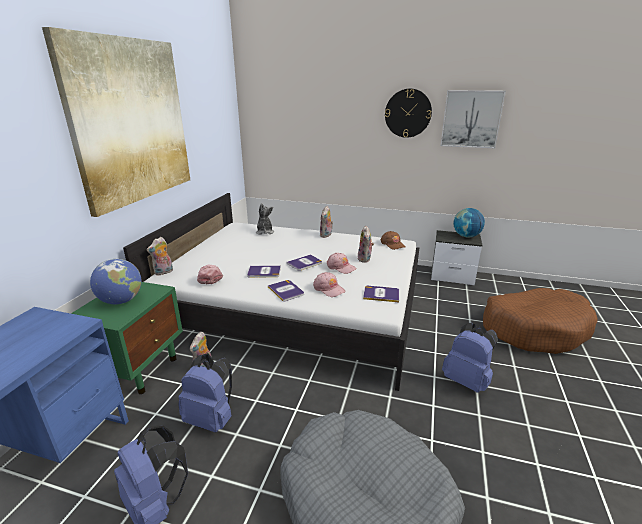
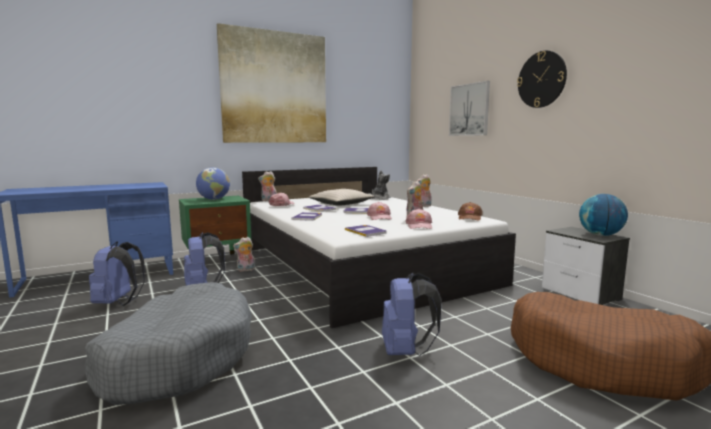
camera: 45 degrees right, 15 degrees down
pink cap [313,272,346,297] -> pink cap moved to [406,209,432,229]
picture [440,90,506,148] -> picture moved to [449,81,490,136]
none -> beige pillow [309,189,375,206]

